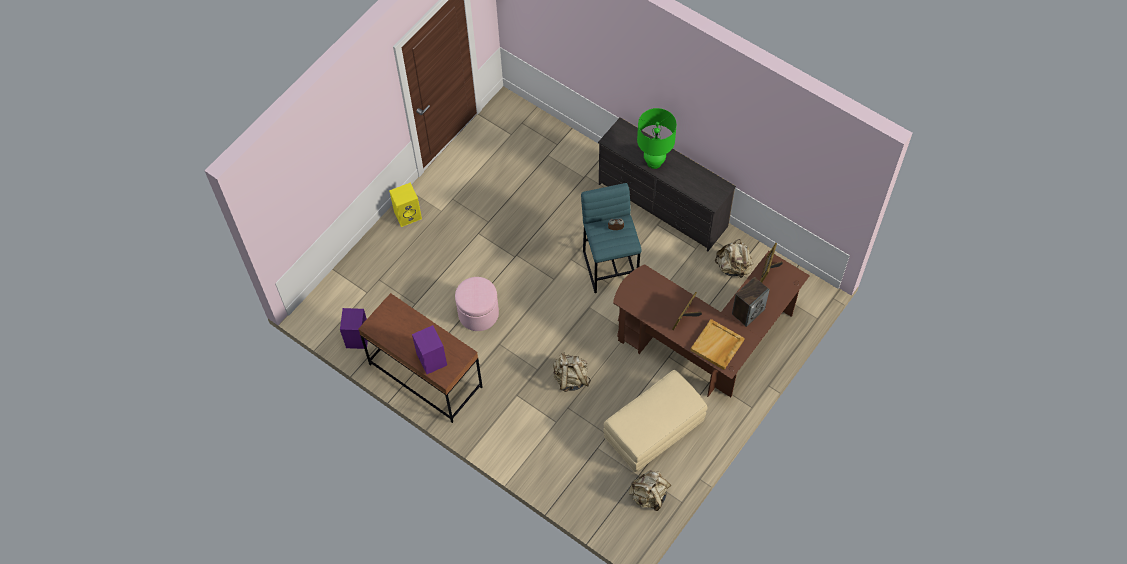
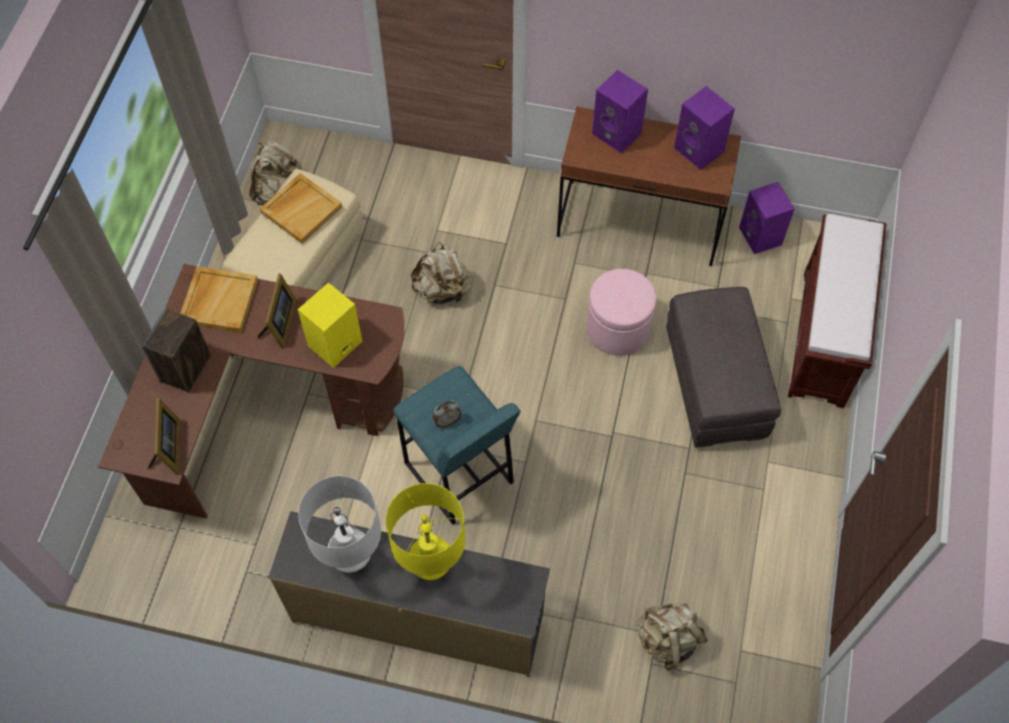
camera: 155 degrees right, 0 degrees up
yellow speaker [389,182,422,227] -> yellow speaker moved to [298,282,363,368]
green table lamp [637,108,677,169] -> yellow table lamp [386,483,465,580]
beige backpack [715,239,753,279] -> beige backpack moved to [636,603,708,670]
none -> beige tray [260,173,342,244]
none -> white table lamp [298,475,381,573]
none -> grey ottoman [666,287,781,448]
none -> purple speaker [674,86,735,170]
none -> brown bench [788,214,887,408]

